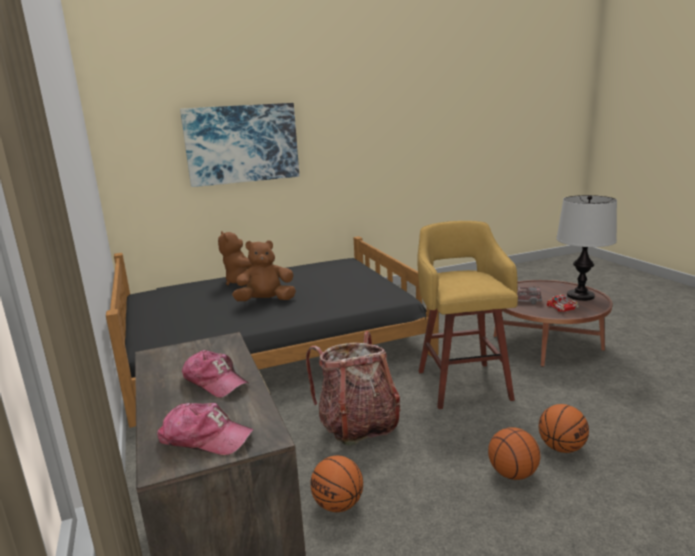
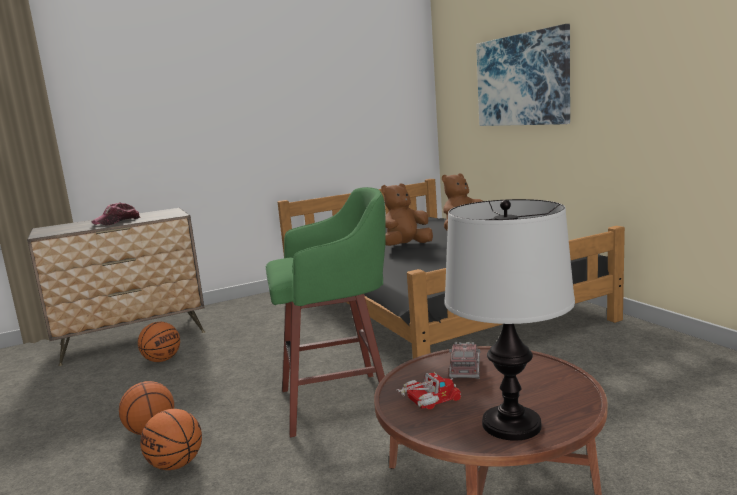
camera: 85 degrees right, 5 degrees down
cap [157,403,254,455] -> none
brown plush toy [232,240,296,301] -> brown plush toy turned 105 degrees counterclockwise [381,184,433,246]
backpack [306,331,401,446] -> none
yellow stool [417,221,518,409] -> green stool [266,187,386,437]

